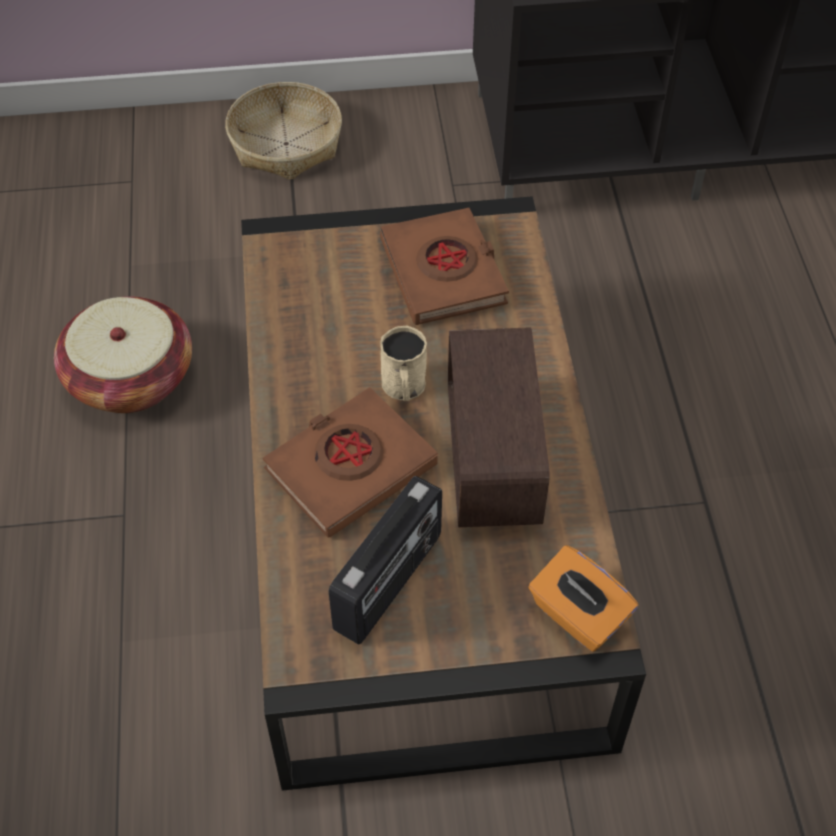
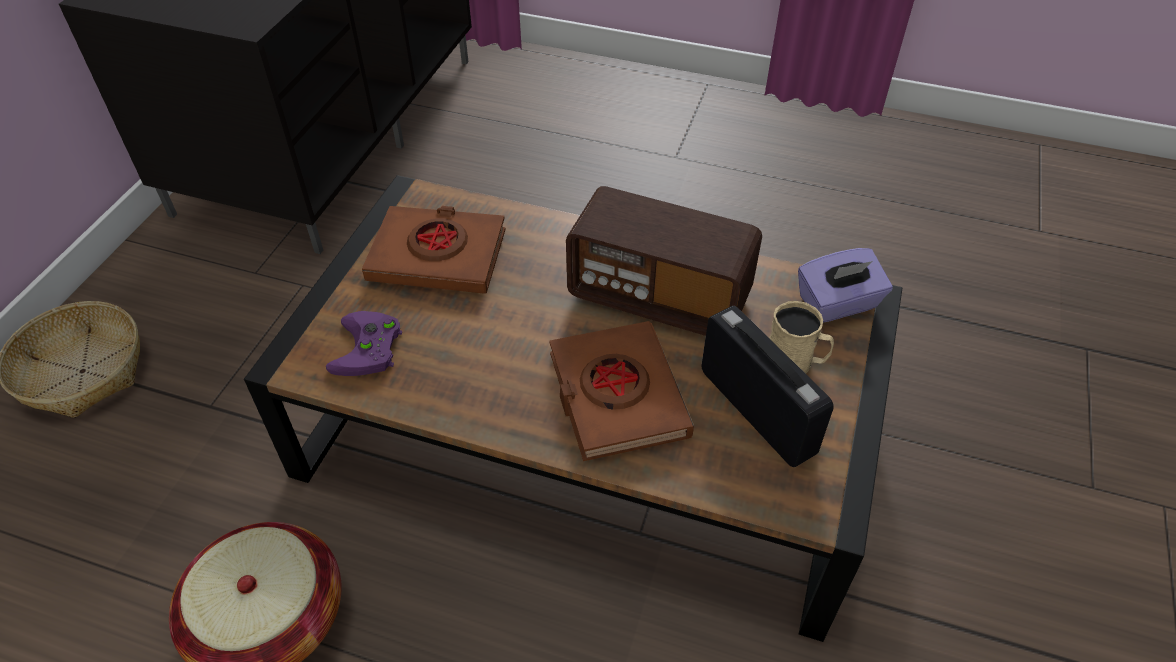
camera: 65 degrees left, 5 degrees down
beige mug [380,326,427,401] -> beige mug moved to [769,301,834,374]
orange tissue box [528,545,638,652] -> purple tissue box [798,248,893,322]
none -> purple game controller [326,311,402,376]

